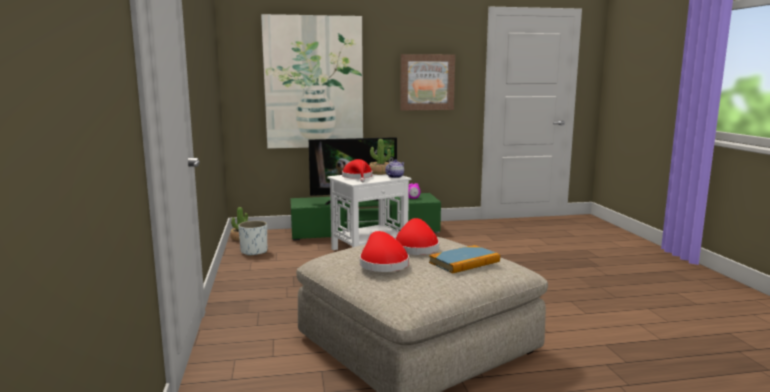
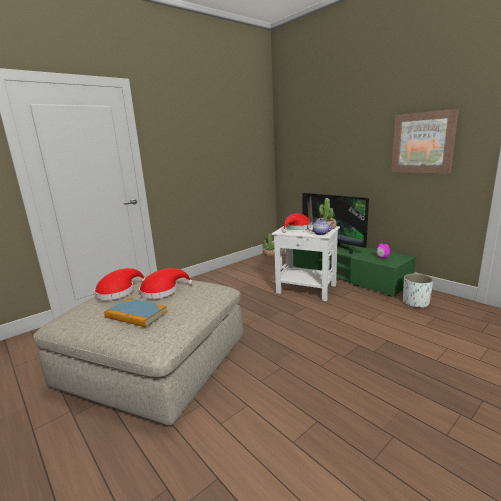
camera: 60 degrees right, 5 degrees up
white planter [238,221,267,256] -> white planter moved to [403,273,433,308]
picture [261,14,363,149] -> none

